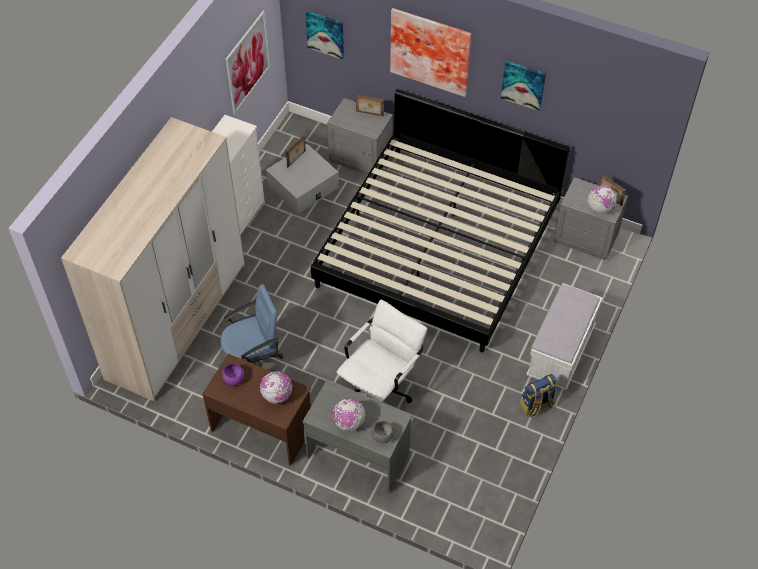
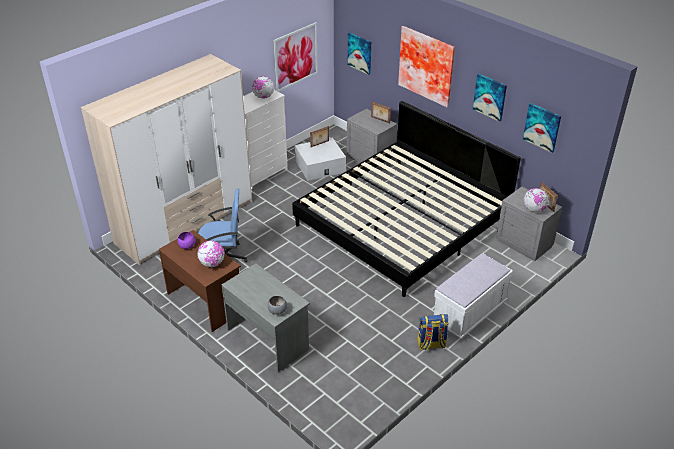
camera: 20 degrees right, 15 degrees down
globe [332,398,365,431] -> globe moved to [252,76,274,99]
white office chair [337,300,427,403] -> none
none -> picture [523,103,561,153]

